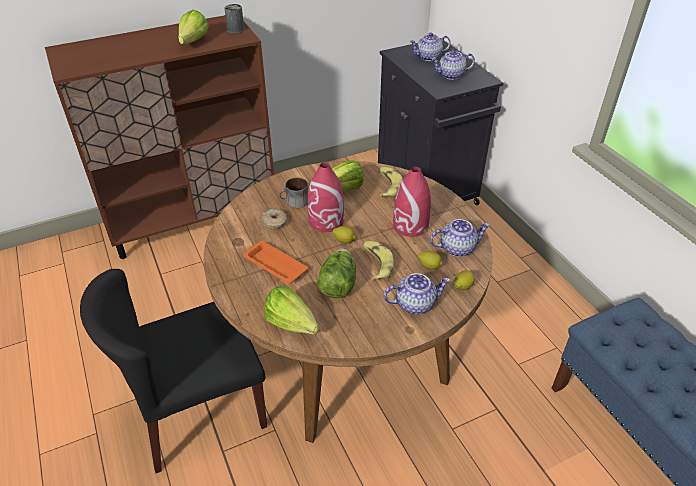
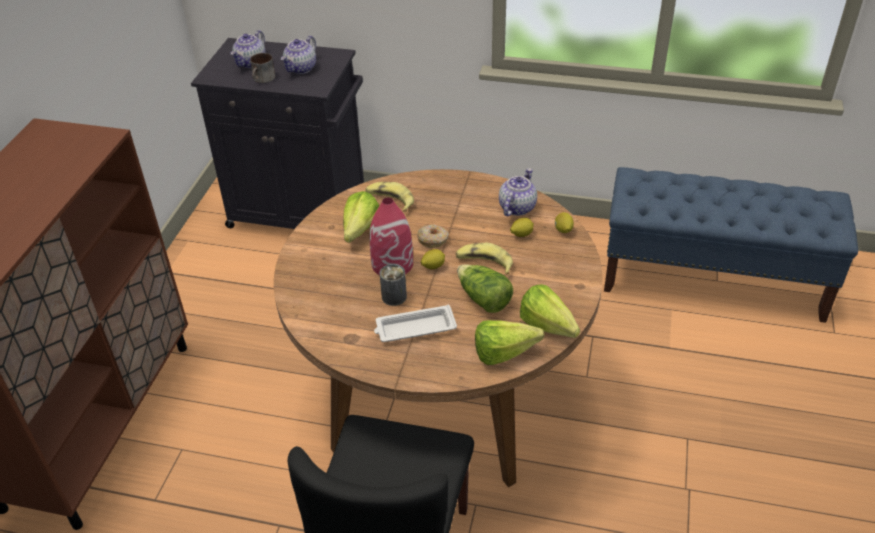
camera: 50 degrees left, 0 degrees up
lettuce [178,10,209,44] -> lettuce moved to [520,284,580,338]
can [224,4,245,34] -> can moved to [380,264,407,306]
orange tray [243,241,308,284] -> white tray [374,305,457,342]
donut [260,208,287,229] -> donut moved to [417,224,449,248]
mug [279,177,308,208] -> mug moved to [250,53,275,83]
teapot [384,273,450,314] -> none
red vase [393,167,431,237] -> none

